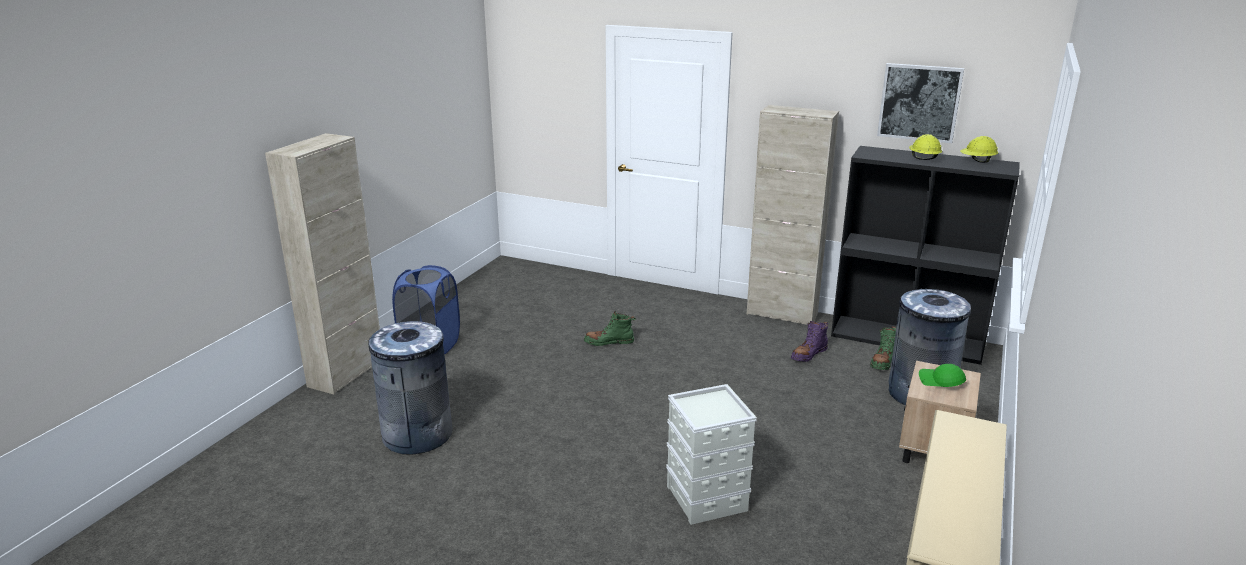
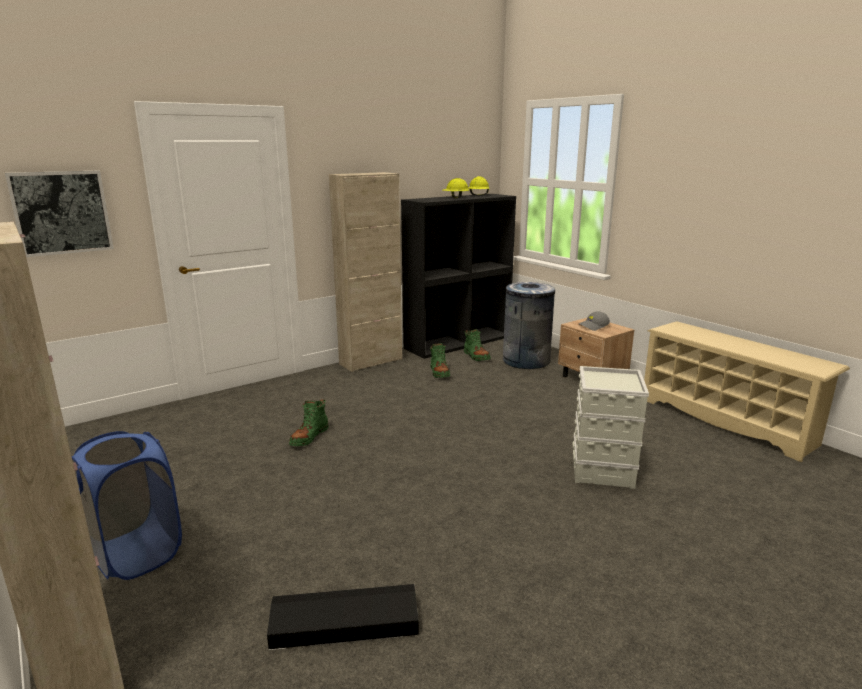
camera: 60 degrees left, 5 degrees down
grey trash can [366,321,452,455] -> black storage box [267,584,419,650]
purple boot [791,321,828,361] -> green boot [430,343,450,378]
picture [877,63,964,143] -> picture moved to [5,170,114,257]
green cap [919,364,966,387] -> grey cap [579,311,610,331]

